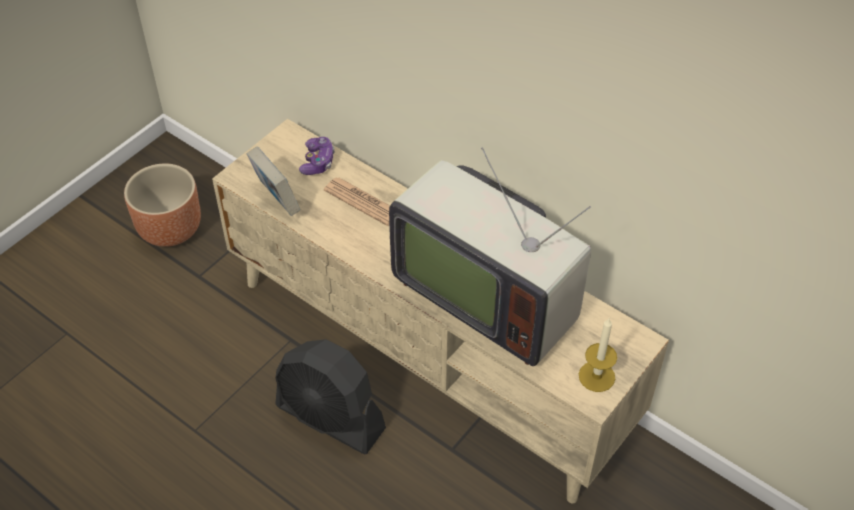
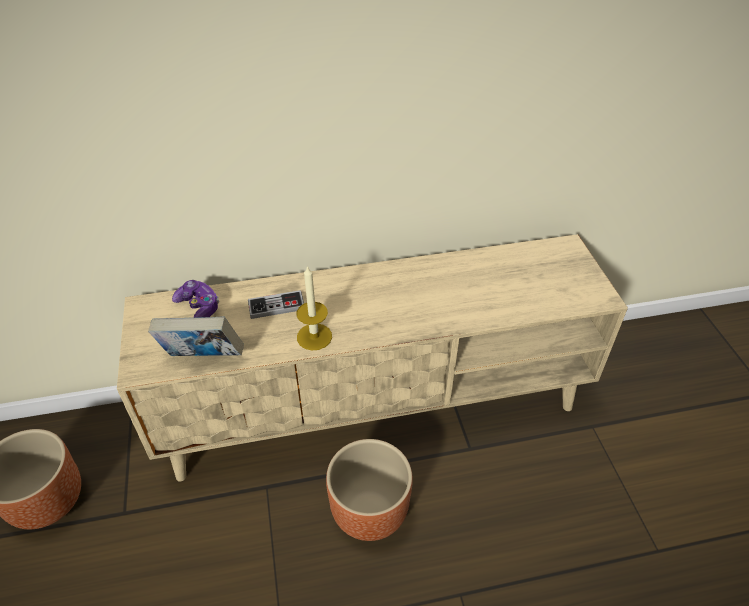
camera: 50 degrees left, 5 degrees down
black fan [275,339,386,454] -> brown planter [326,439,413,541]
newspaper [324,177,390,226] -> game controller [248,290,304,319]
television [389,147,591,366] -> none
candle [579,318,617,392] -> candle moved to [297,265,332,350]

